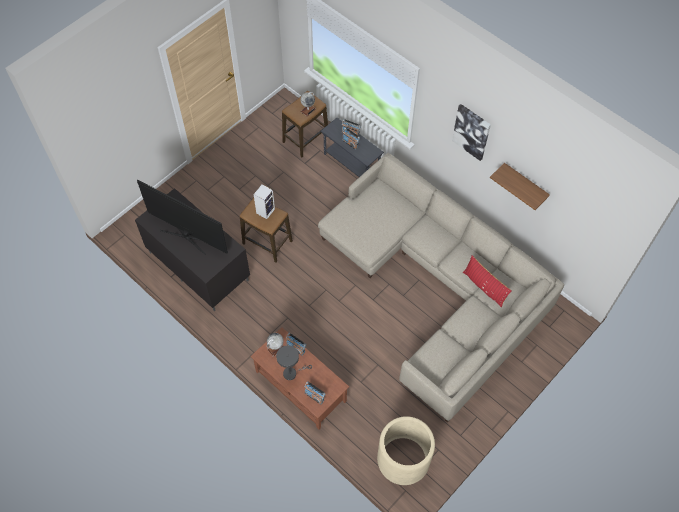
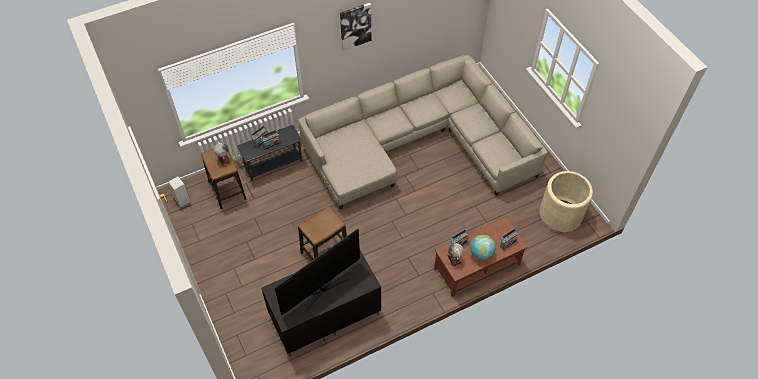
camera: 70 degrees left, 5 degrees down
speaker [254,184,275,219] -> speaker moved to [168,176,191,207]
grey table lamp [276,346,312,380] -> globe [470,235,496,260]
red pillow [463,255,512,308] -> none
shelf [490,163,550,210] -> none

